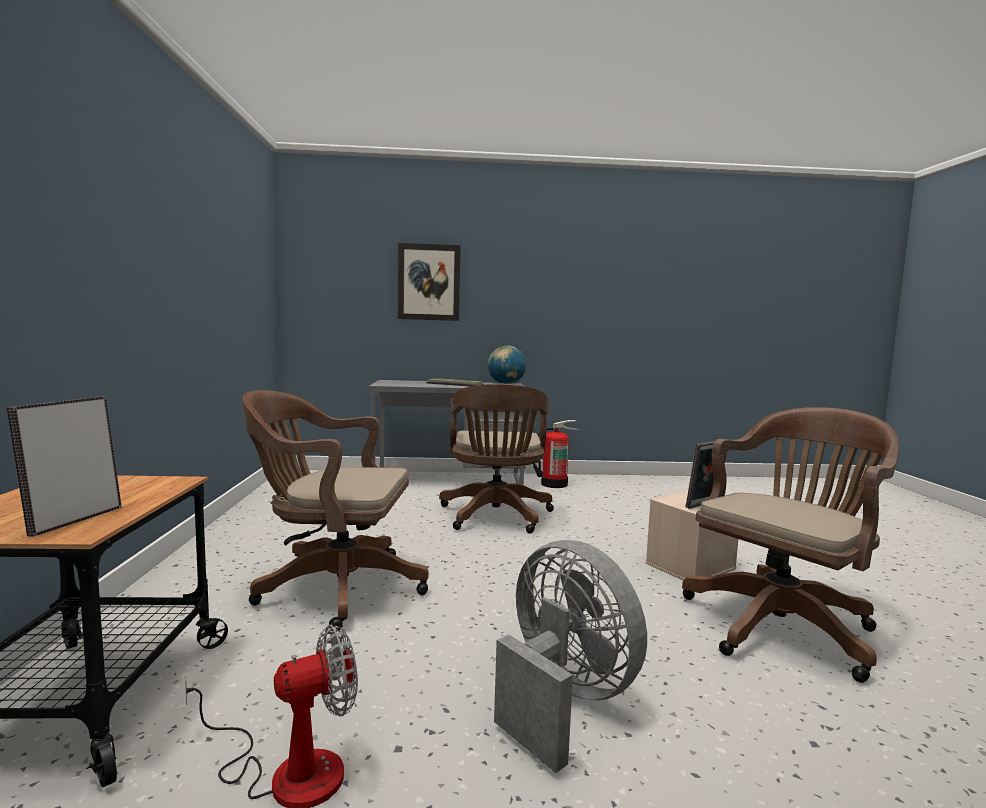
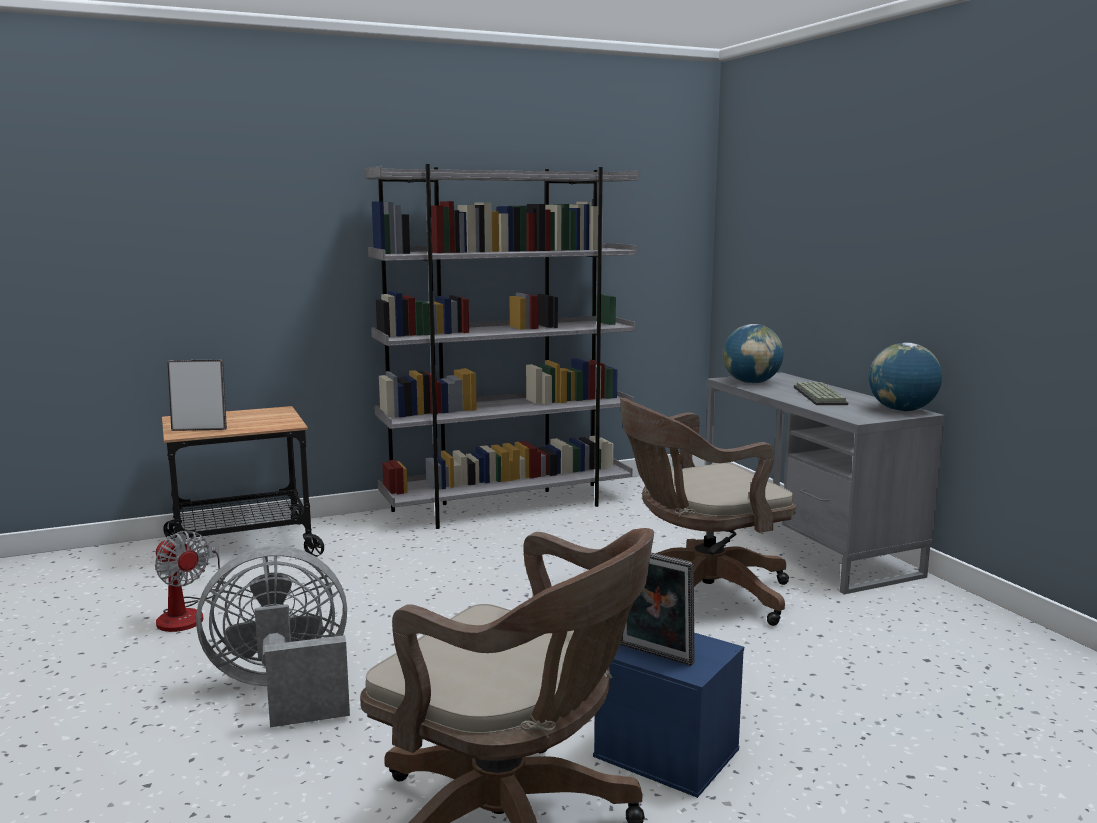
camera: 70 degrees right, 5 degrees up
brown office chair [242,390,429,631] -> none
picture [398,243,461,321] -> none
grey fan [494,540,647,773] -> grey fan turned 135 degrees counterclockwise [196,546,350,728]
fire extinguisher [537,420,579,488] -> none
beige storage box [645,491,738,581] -> blue storage box [593,633,744,798]
none -> grey bookcase [365,164,639,529]
none -> globe [723,324,783,384]

